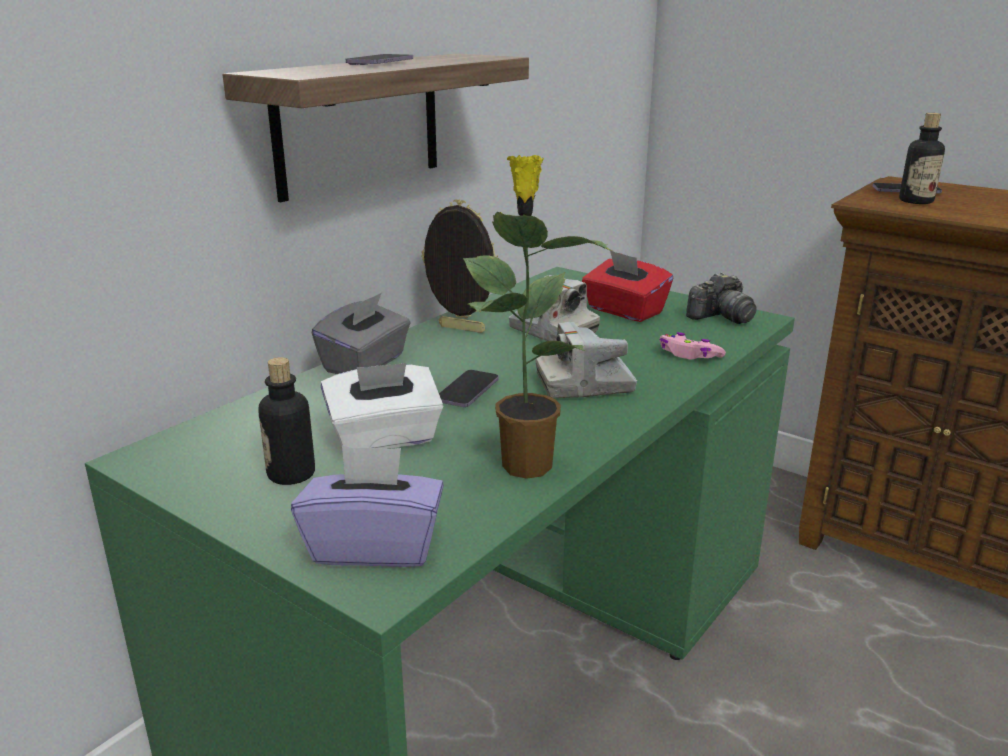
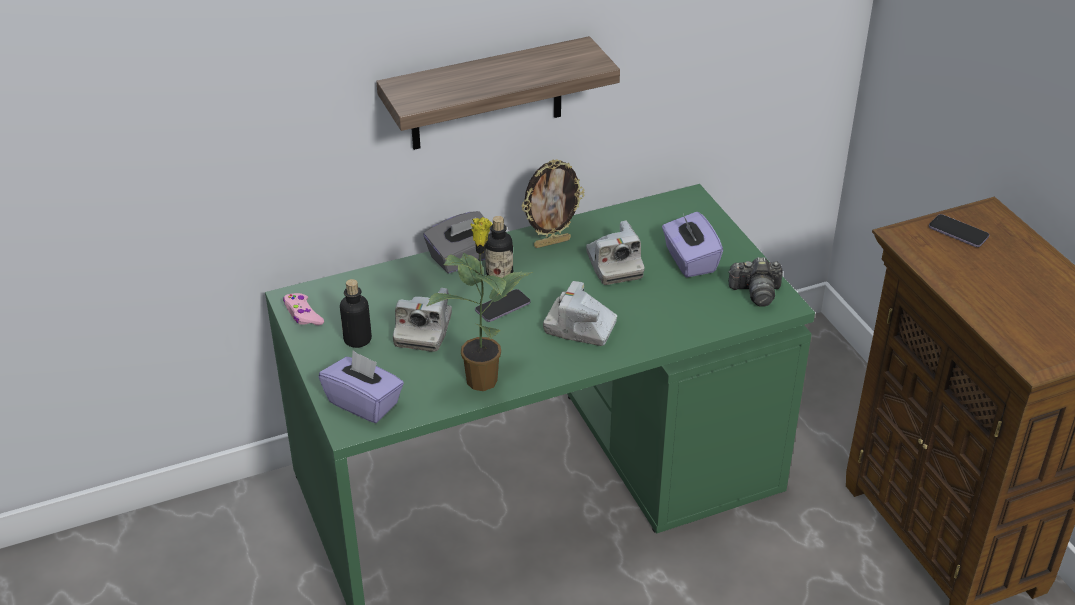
camera: 30 degrees right, 15 degrees up
white tissue box [321,363,443,449] -> camera [393,288,452,352]
phone [346,54,413,65] -> none
picture frame [421,199,500,333] -> picture frame turned 105 degrees clockwise [522,159,585,248]
red tissue box [582,251,673,322] -> purple tissue box [662,212,723,277]
pink game controller [660,332,726,360] -> pink game controller moved to [283,293,324,325]
bottle [899,113,945,204] -> bottle moved to [485,216,513,278]

